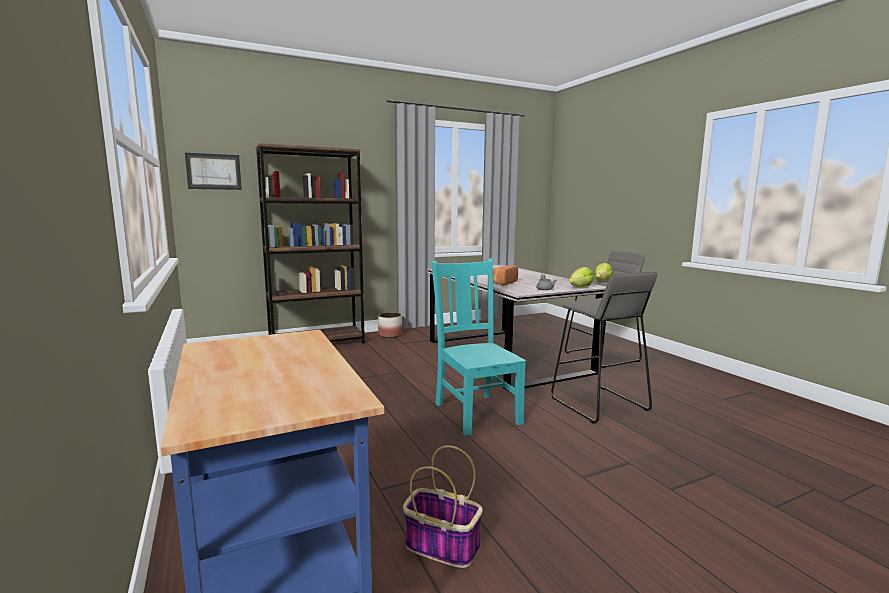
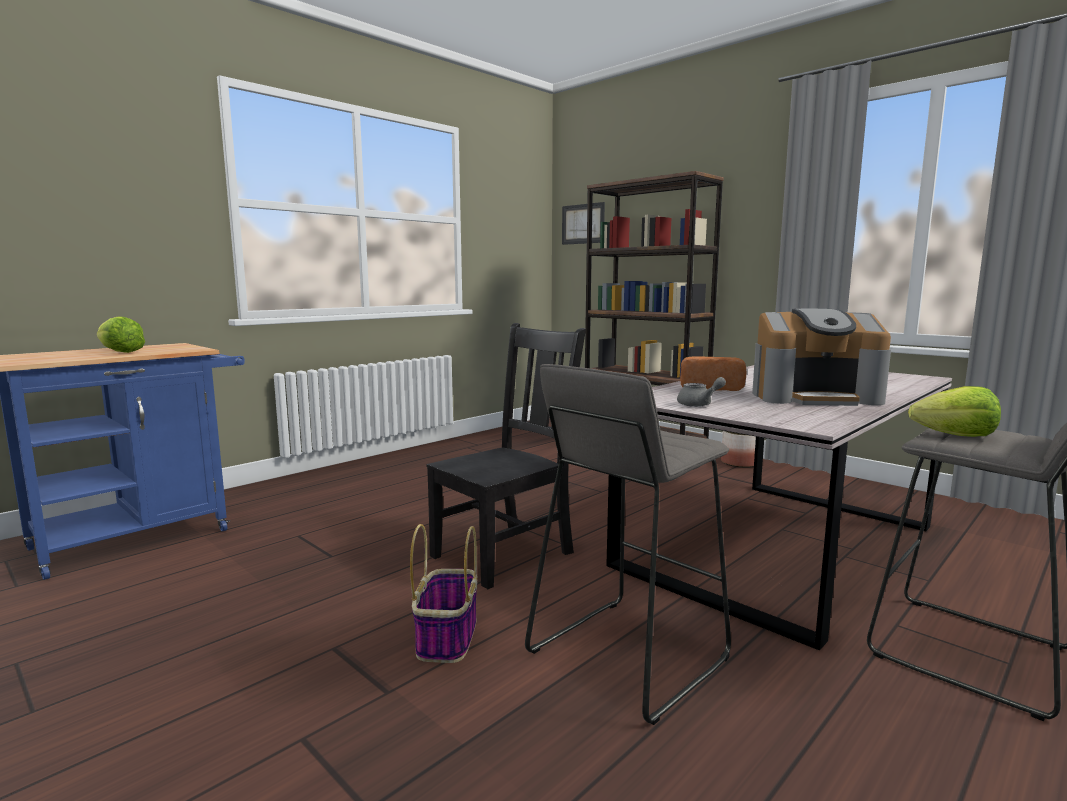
camera: 70 degrees right, 0 degrees up
basket [403,445,483,568] -> basket moved to [410,524,477,663]
turquoise chair [431,259,526,436] -> black chair [426,323,586,589]
lettuce [569,267,594,287] -> lettuce moved to [97,317,145,353]
none -> coffee machine [752,308,891,406]

